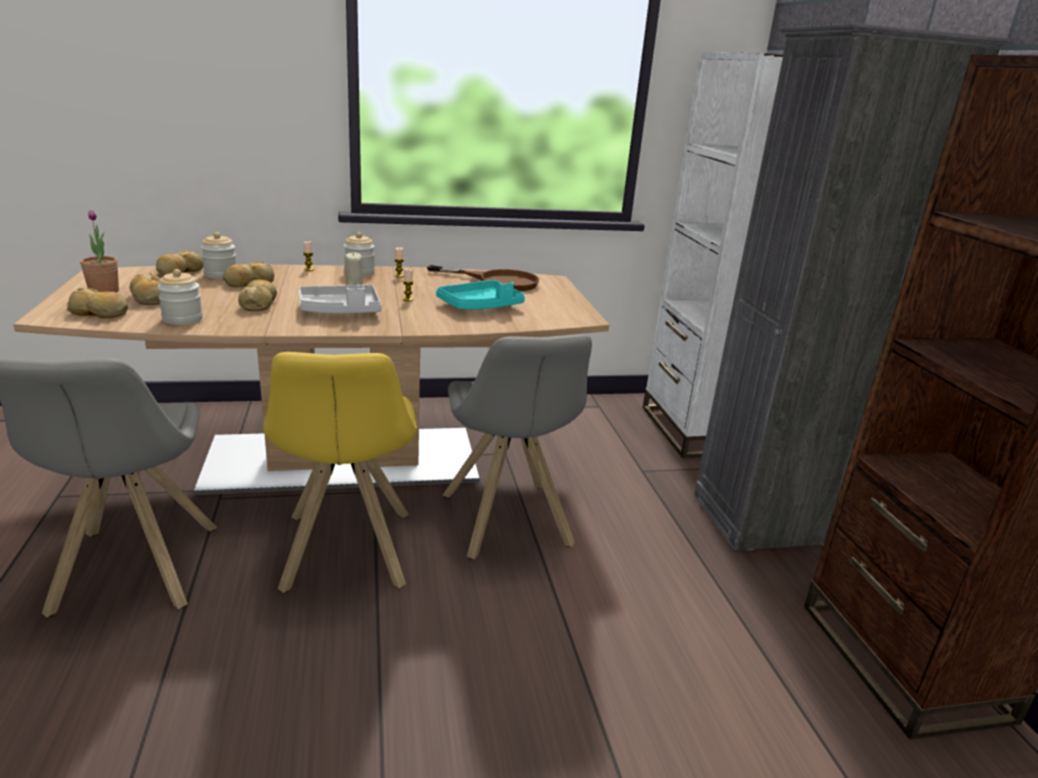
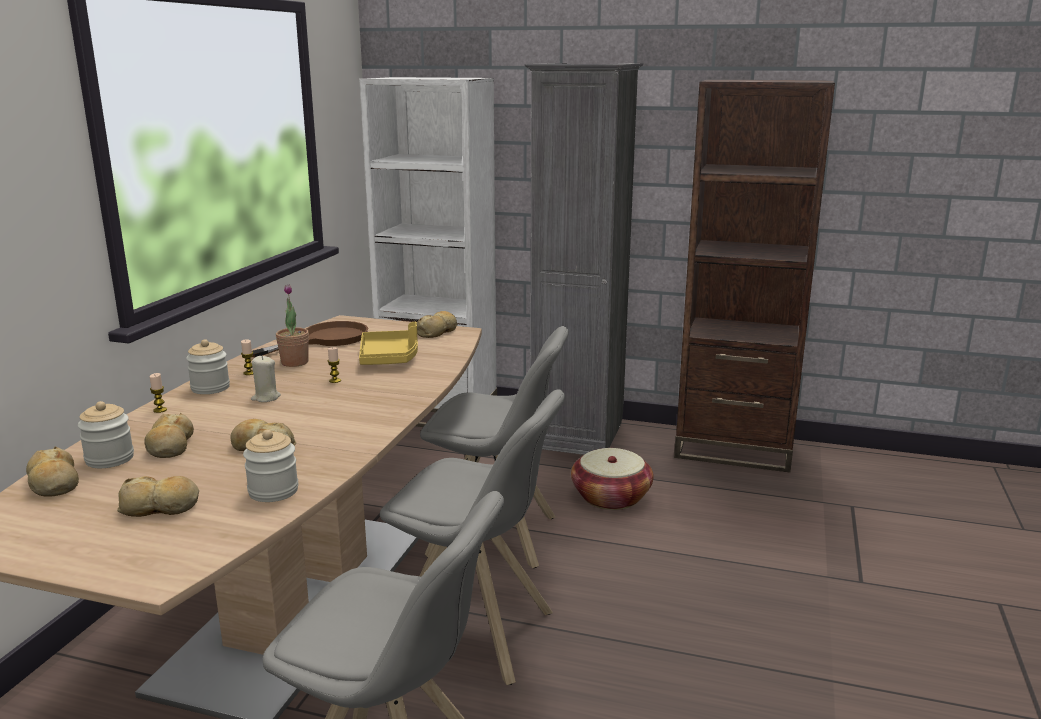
camera: 60 degrees left, 5 degrees down
bread [67,288,128,318] -> bread moved to [417,311,457,338]
potted plant [80,210,119,293] -> potted plant moved to [276,284,309,367]
yellow chair [263,352,417,593] -> grey chair [380,389,565,685]
grey tray [299,285,381,314] -> none
turquoise tray [436,280,525,309] -> yellow tray [359,322,418,365]
none -> basket [571,448,654,510]

